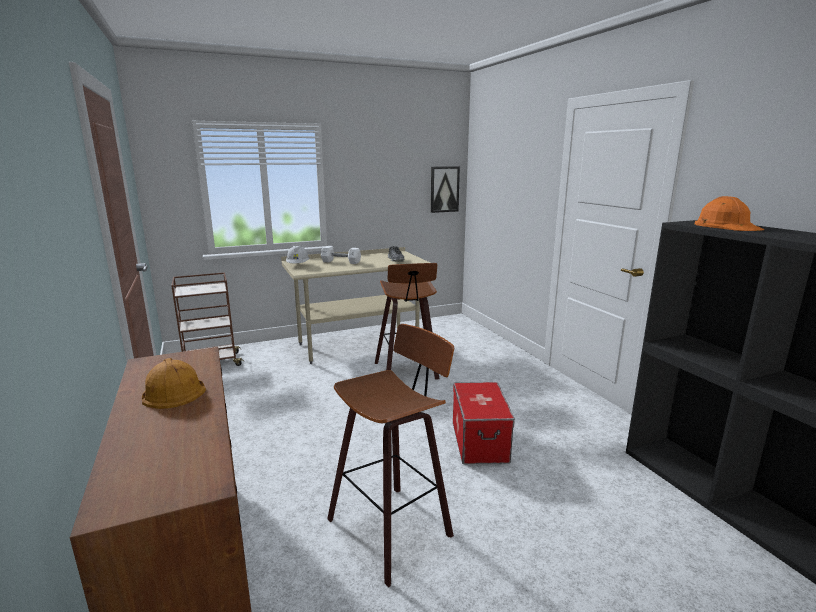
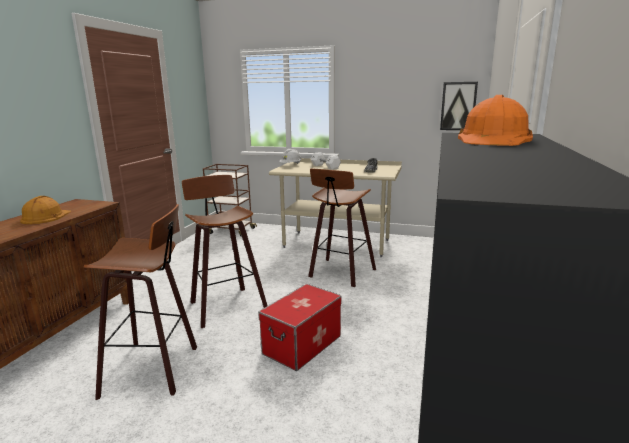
camera: 40 degrees right, 0 degrees up
none -> stool [182,175,267,328]

